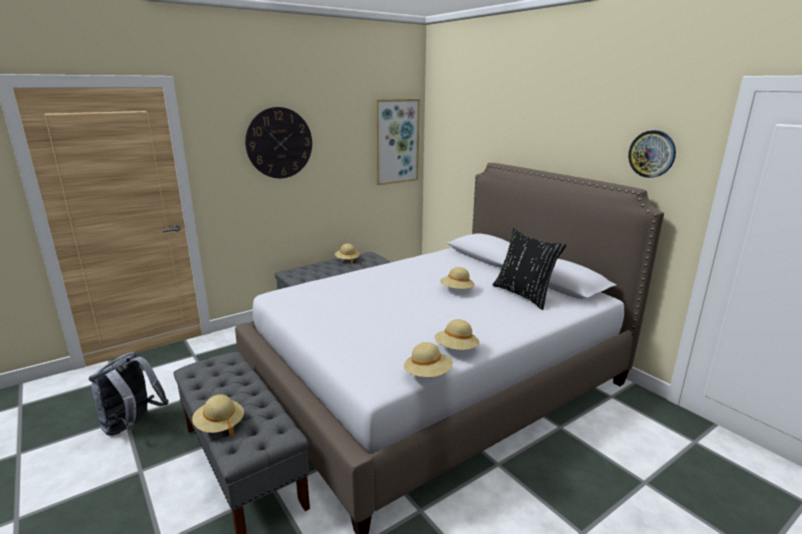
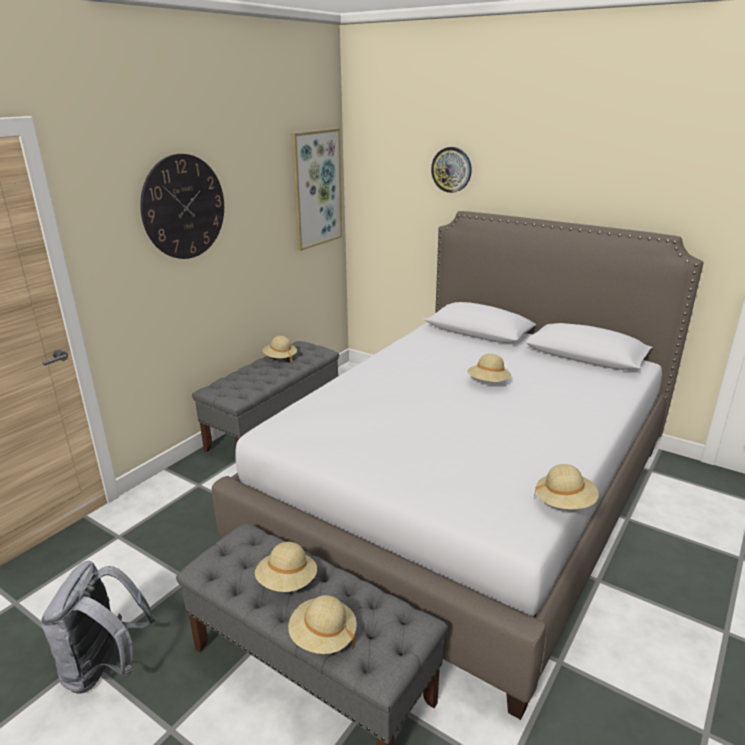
camera: 20 degrees left, 5 degrees up
beige hat [434,319,479,350] -> beige hat moved to [255,542,317,592]
black pillow [493,228,566,310] -> none
wall clock [628,130,676,178] -> wall clock moved to [431,147,472,193]

